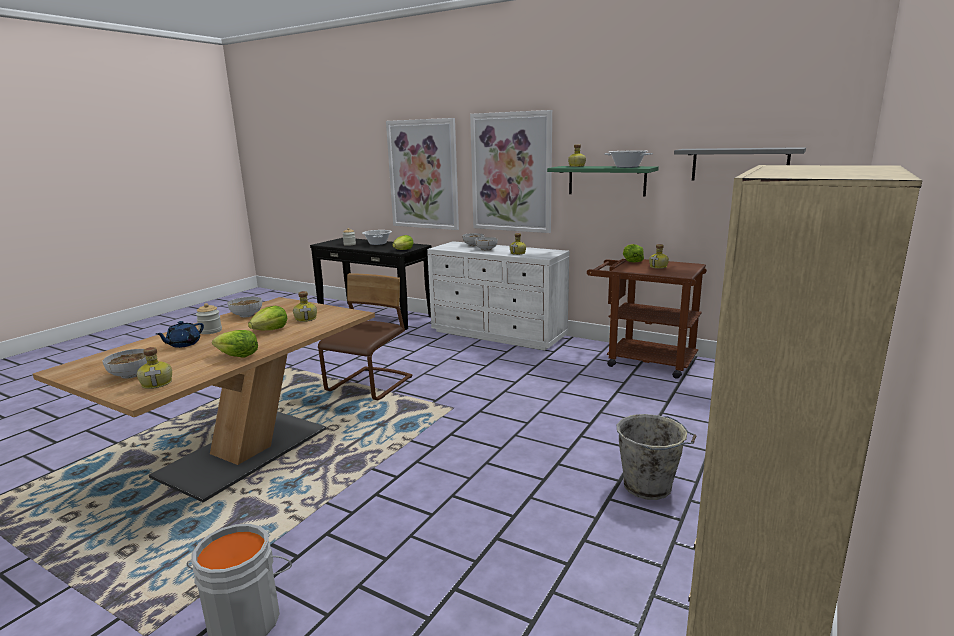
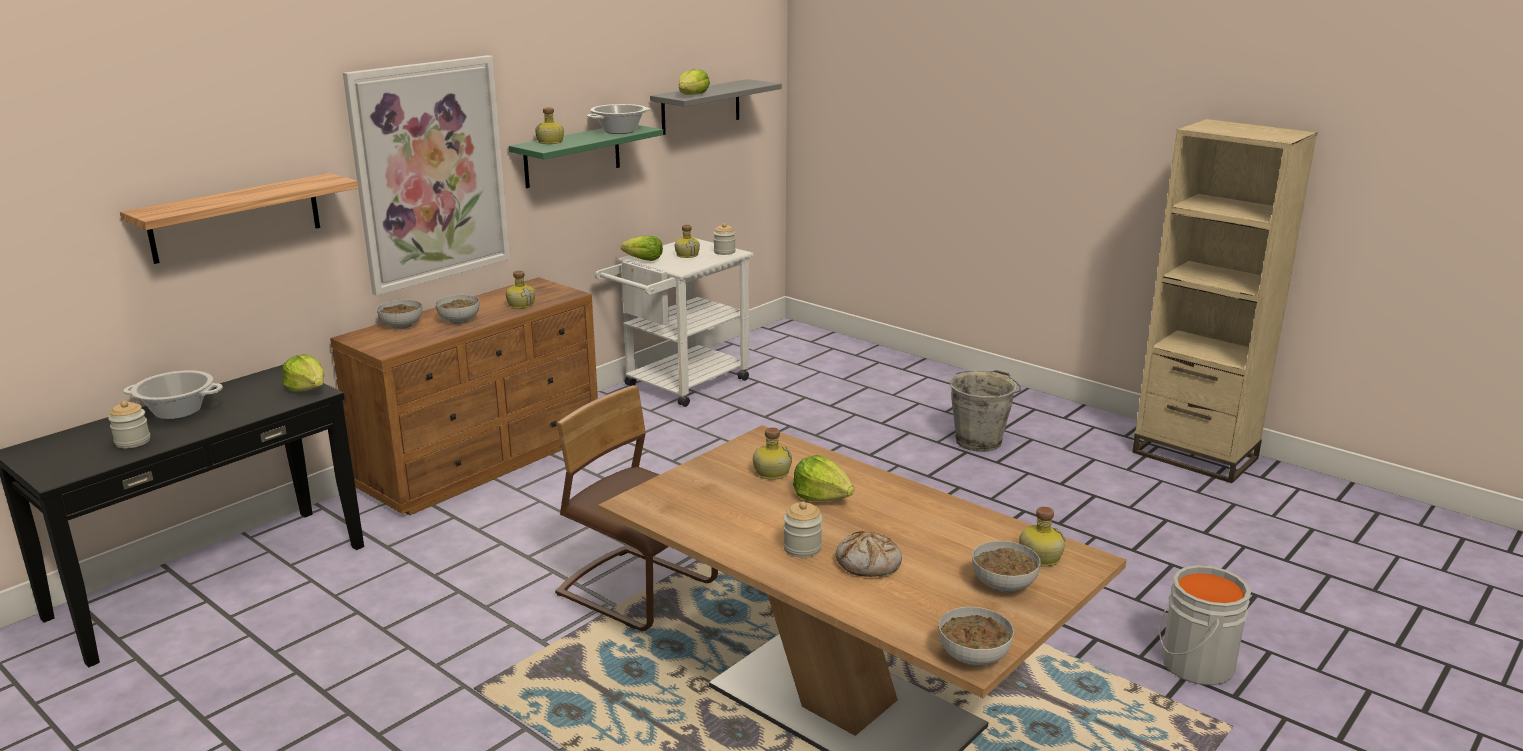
camera: 80 degrees left, 5 degrees up
blue teapot [156,321,204,348] -> bread [836,531,902,577]
lettuce [212,330,258,358] -> lettuce moved to [679,69,710,95]
bowl [228,297,262,318] -> bowl moved to [939,607,1014,666]
picture [386,118,459,230] -> shelf [120,173,358,264]
white dresser [427,241,569,350] -> brown dresser [330,277,598,515]
brown cart [587,259,707,379] -> white cart [595,238,754,407]
none -> jar [713,223,736,255]

